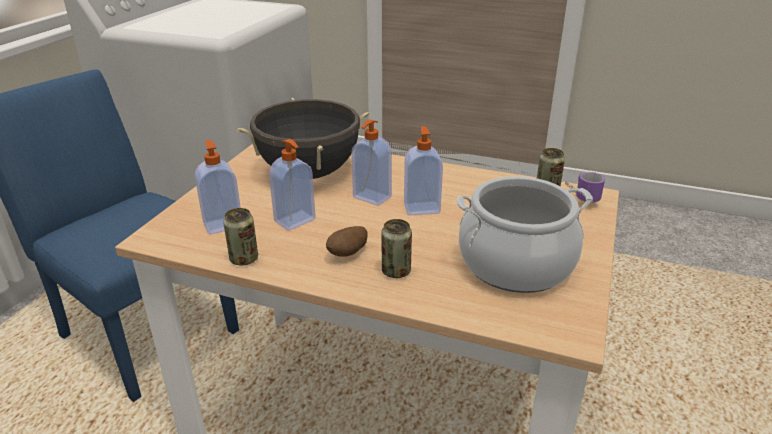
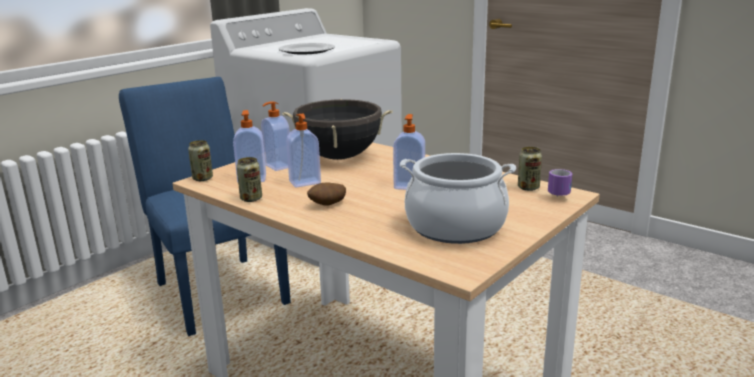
camera: 20 degrees right, 10 degrees down
soap dispenser [352,119,392,206] -> soap dispenser moved to [261,101,290,171]
can [381,219,412,278] -> can moved to [188,140,213,181]
none -> plate [278,43,335,54]

